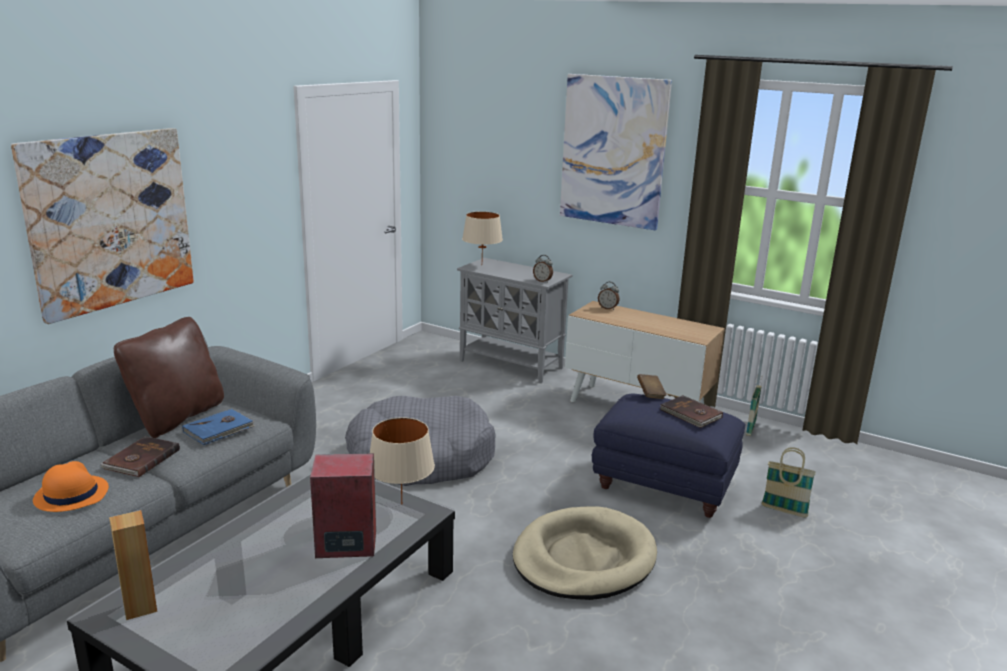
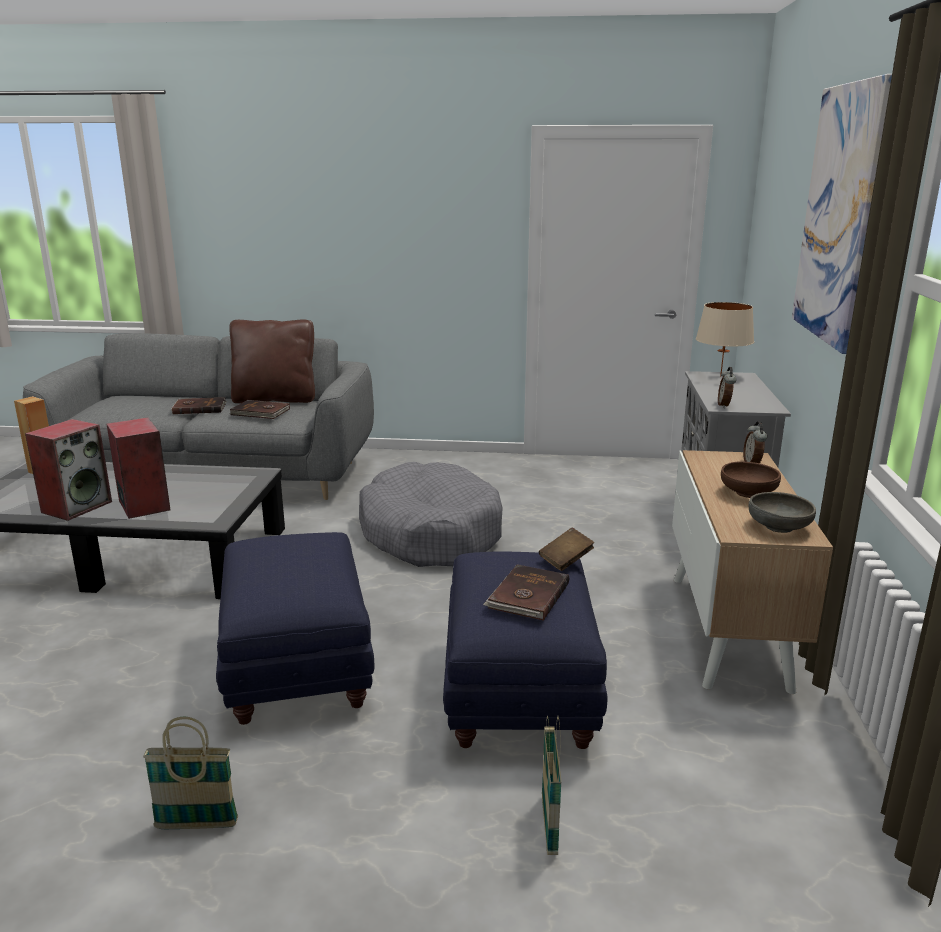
camera: 65 degrees right, 0 degrees up
picture [11,128,194,324] -> none
orange hat [33,461,109,512] -> none
blue book [182,409,255,445] -> brown book [229,400,290,419]
beige table lamp [370,417,435,504] -> none
beige dog bed [513,506,657,600] -> blue ottoman [216,532,374,725]
basket [746,377,762,436] -> basket moved to [143,717,238,829]
none -> speaker [25,419,112,521]
none -> brown bowl [721,462,781,498]
none -> grey bowl [749,492,816,533]

